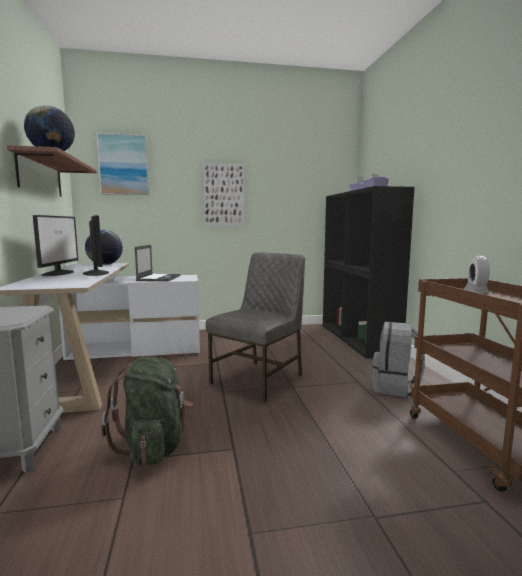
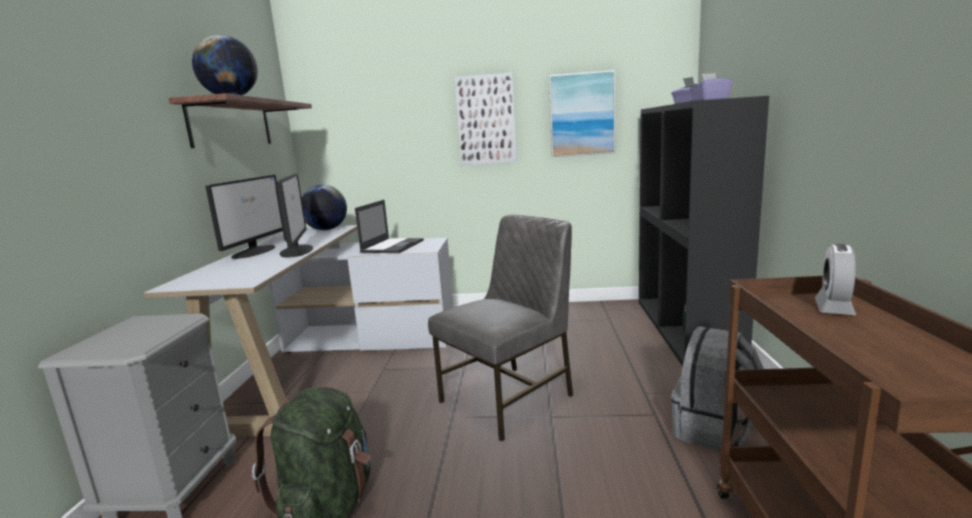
camera: 15 degrees right, 5 degrees up
picture [96,133,149,195] -> picture moved to [549,70,615,157]

